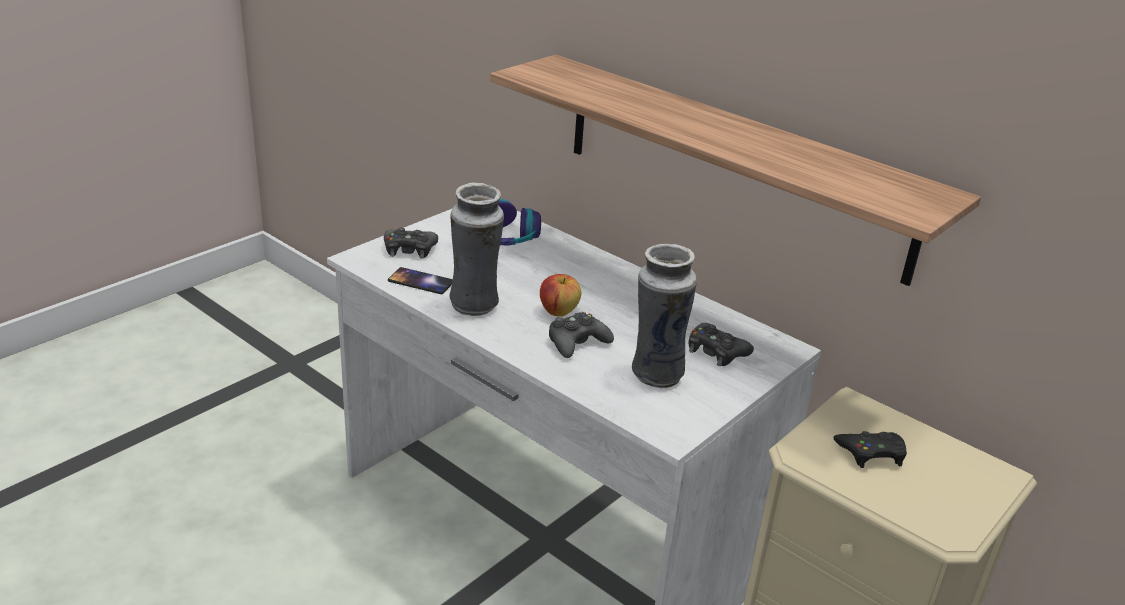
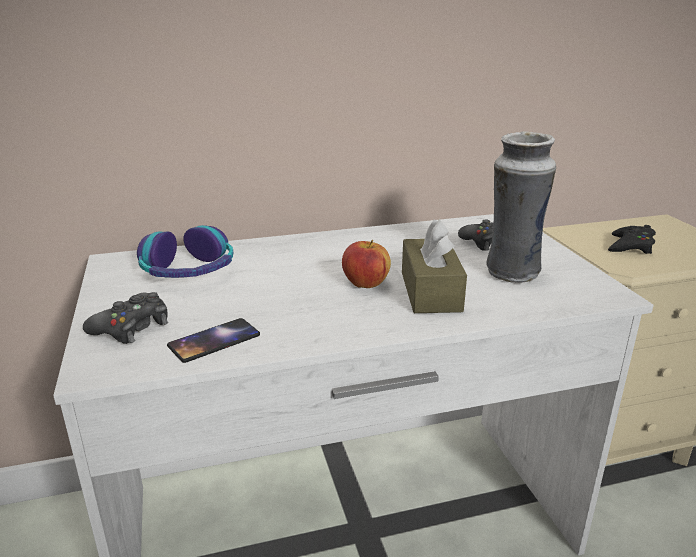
camera: 55 degrees left, 5 degrees down
vase [449,182,504,316] -> none
shelf [490,55,981,286] -> none
black game controller [549,312,614,358] -> brown tissue box [402,219,467,313]

